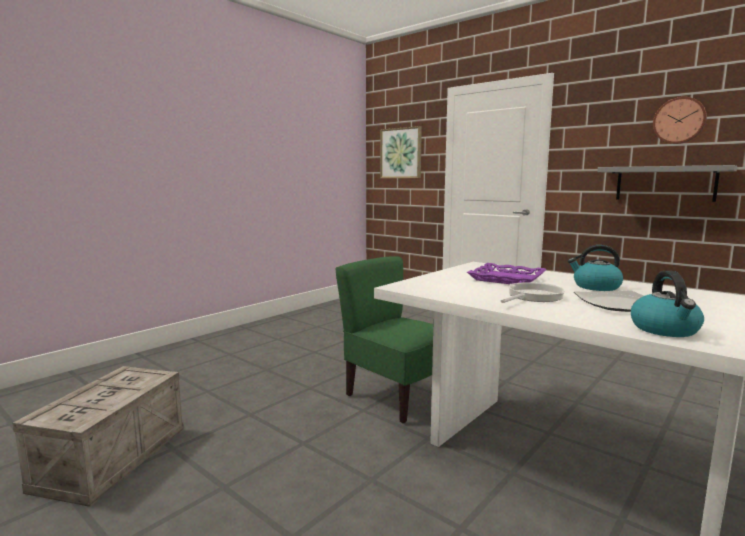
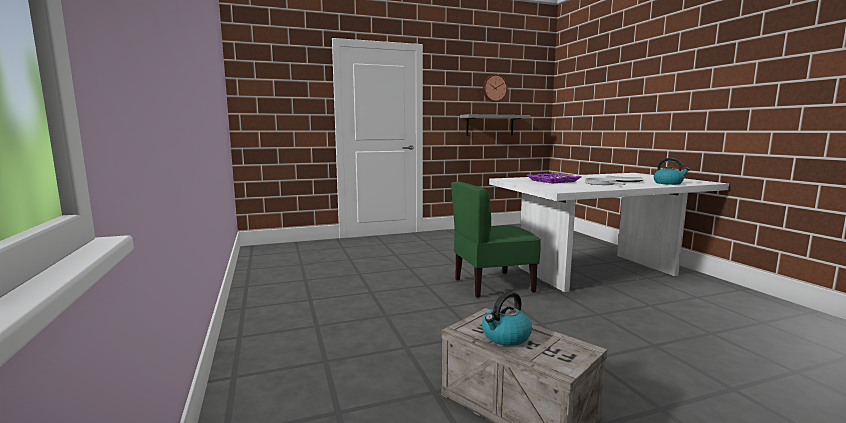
camera: 60 degrees left, 0 degrees up
picture [380,126,422,178] -> none
kettle [568,245,623,291] -> kettle moved to [482,291,532,346]

